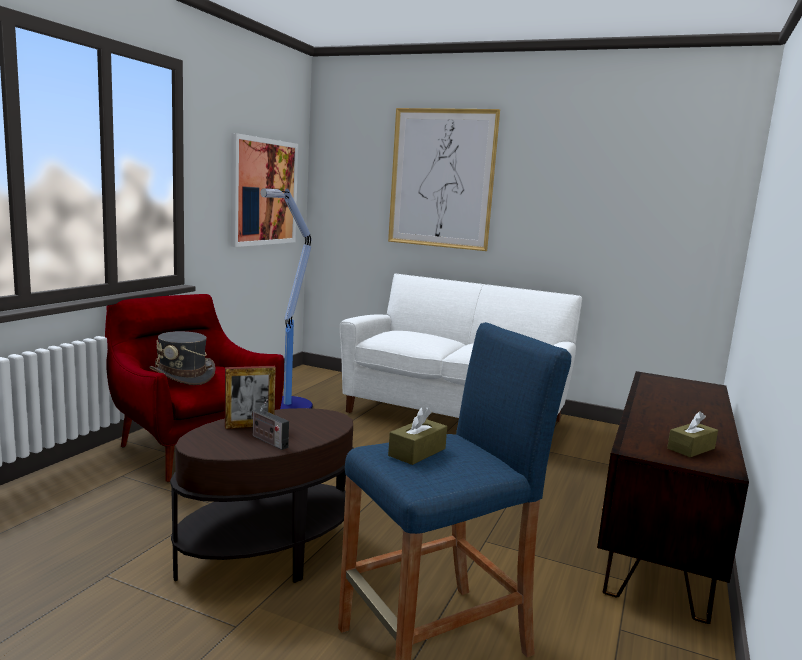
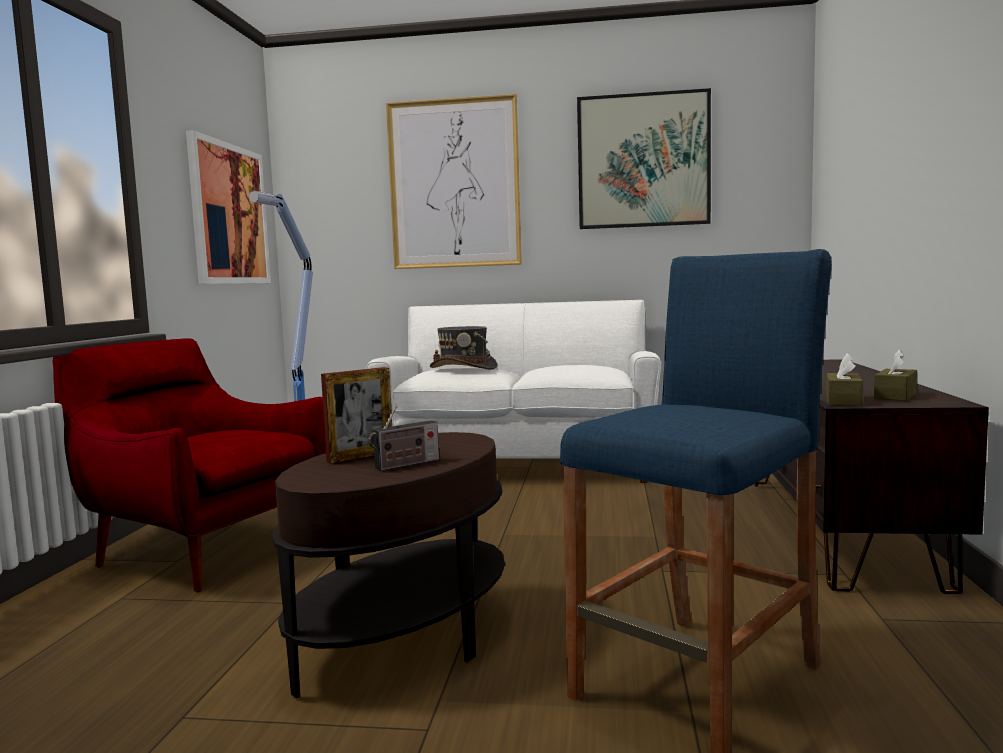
camera: 15 degrees left, 5 degrees down
grey hat [149,331,216,385] -> grey hat moved to [430,326,497,370]
radio [252,399,289,450] -> radio turned 60 degrees counterclockwise [368,405,439,471]
brown tissue box [388,406,447,465] -> brown tissue box moved to [826,353,863,406]
none -> picture [577,88,711,229]

